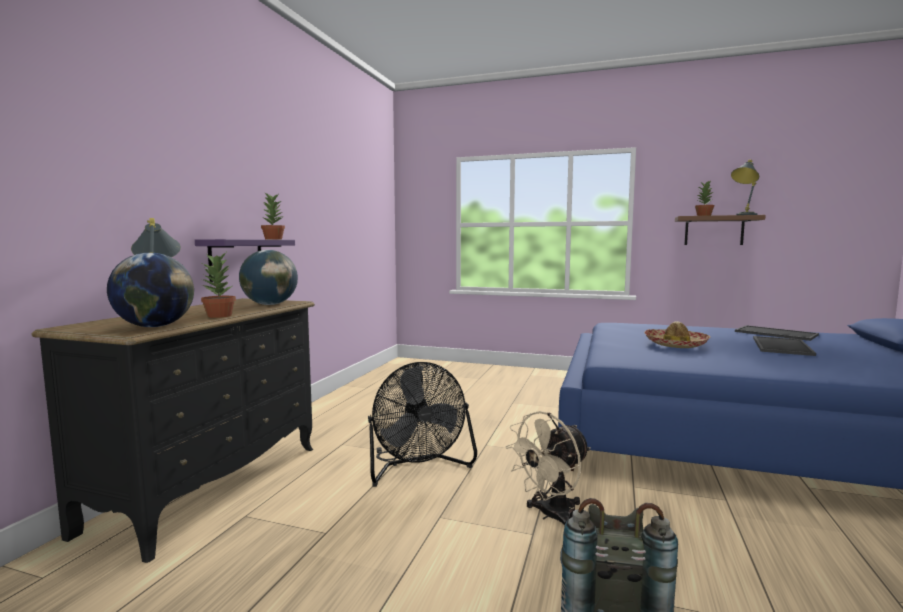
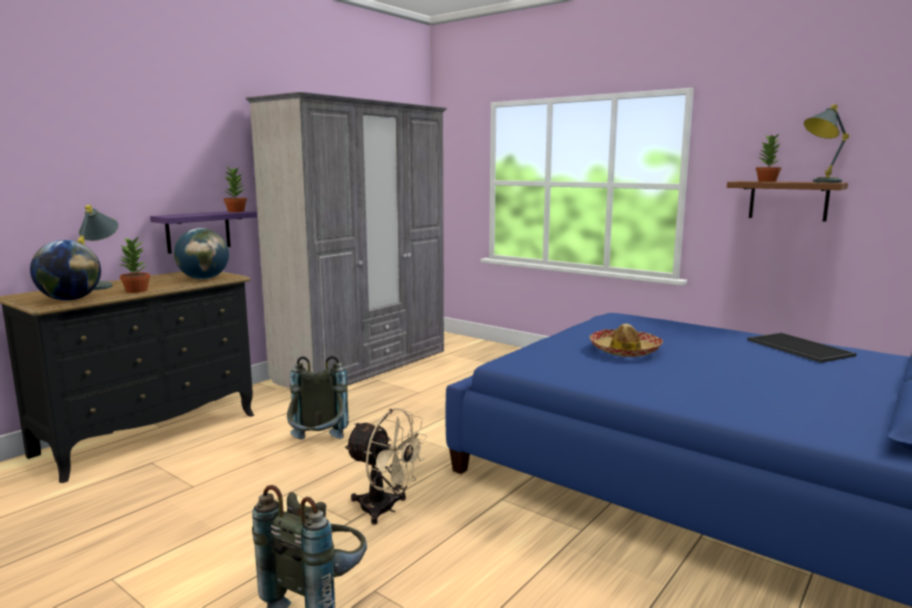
camera: 20 degrees right, 5 degrees up
black fan [368,362,477,487] -> grey backpack [287,356,349,440]
beige fan [505,411,591,525] -> beige fan turned 135 degrees counterclockwise [344,408,428,525]
tray [753,336,816,356] -> none
none -> grey wardrobe [246,92,447,388]

